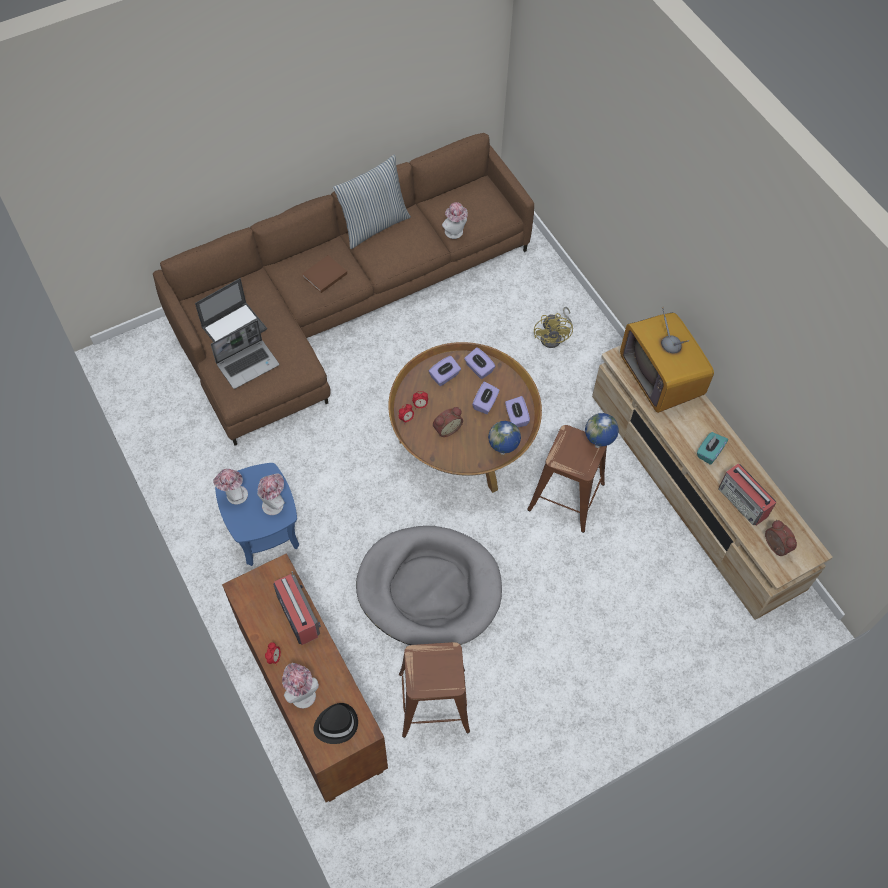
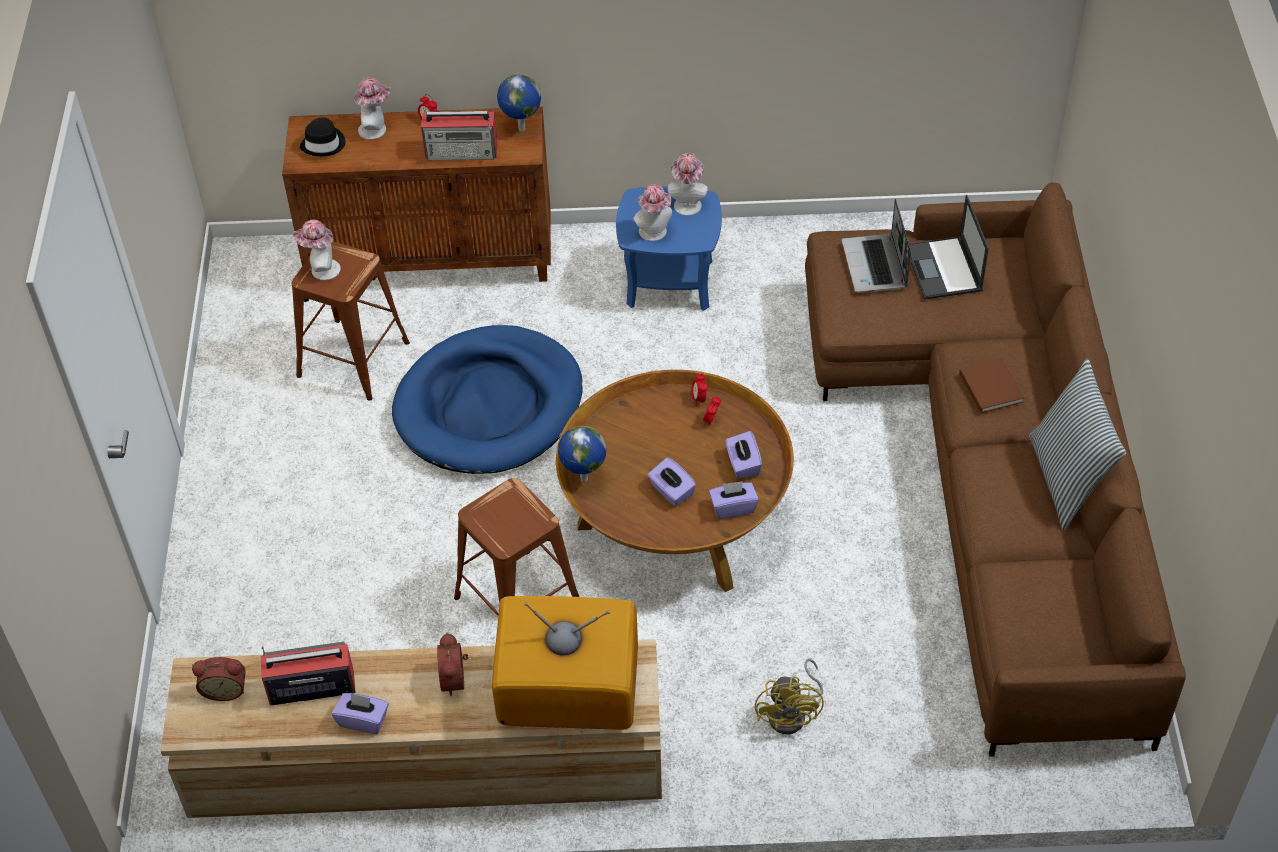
camera: 120 degrees right, 10 degrees down
grey dog bed [356,526,502,645] -> blue dog bed [392,325,582,474]
alarm clock [433,407,463,437] -> alarm clock moved to [437,633,468,696]
hat [442,202,468,239] -> hat moved to [293,219,341,280]
purple tissue box [505,396,530,427] -> purple tissue box moved to [332,693,389,734]
yellow fan [534,307,573,348] -> yellow fan turned 120 degrees counterclockwise [755,659,824,734]
globe [585,413,619,448] -> globe moved to [497,75,541,132]
turquoise tissue box [697,432,728,465] -> none

